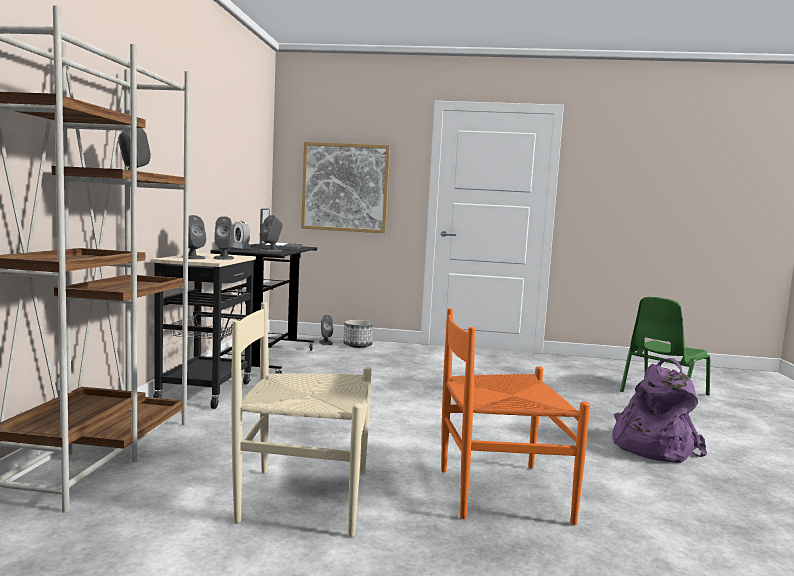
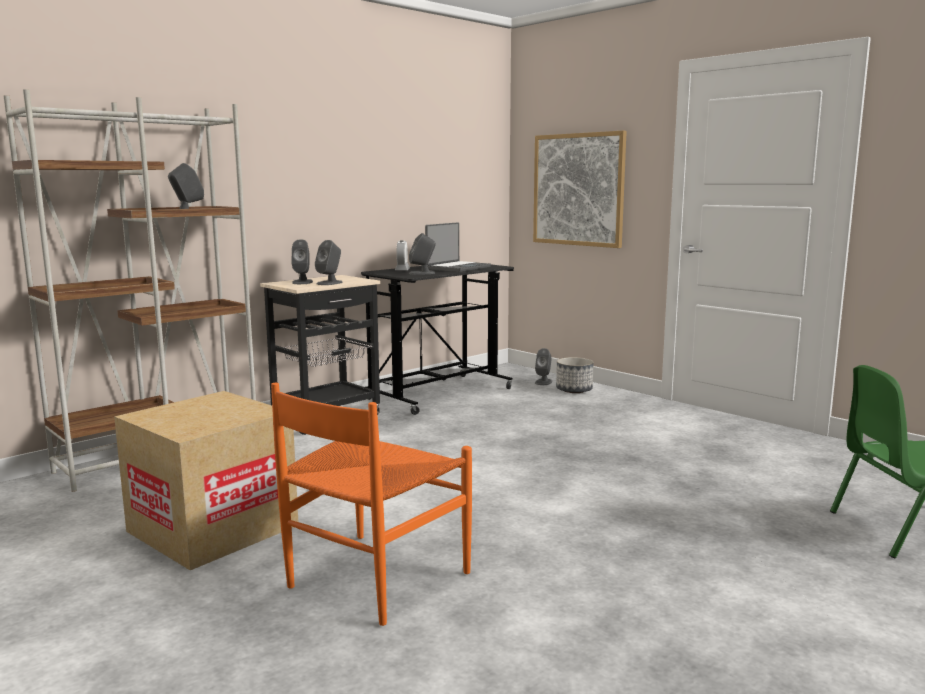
camera: 40 degrees right, 5 degrees up
beige chair [231,302,371,537] -> cardboard box [114,391,298,570]
orange chair [441,308,590,525] -> orange chair turned 90 degrees counterclockwise [271,383,472,626]
purple backpack [612,358,707,463] -> none

